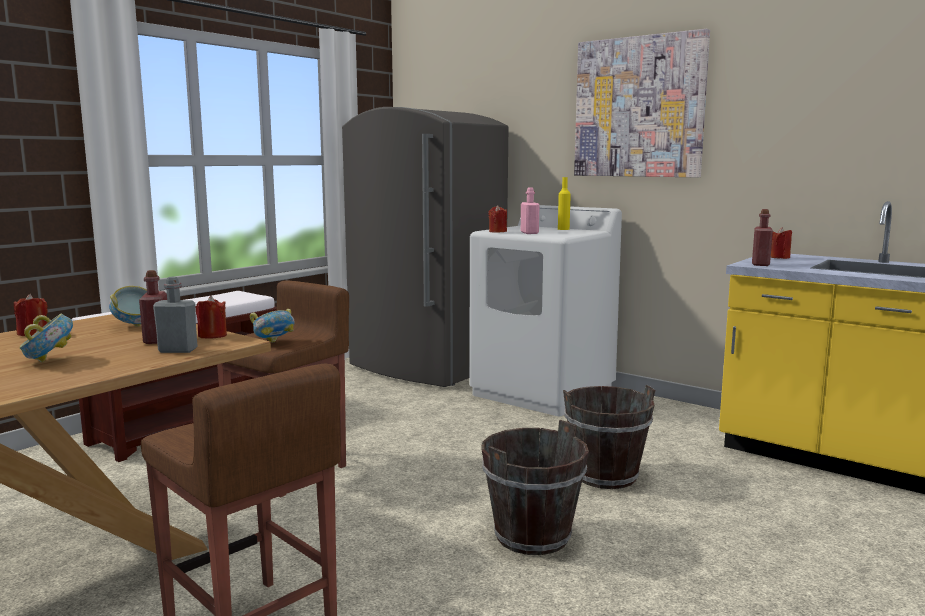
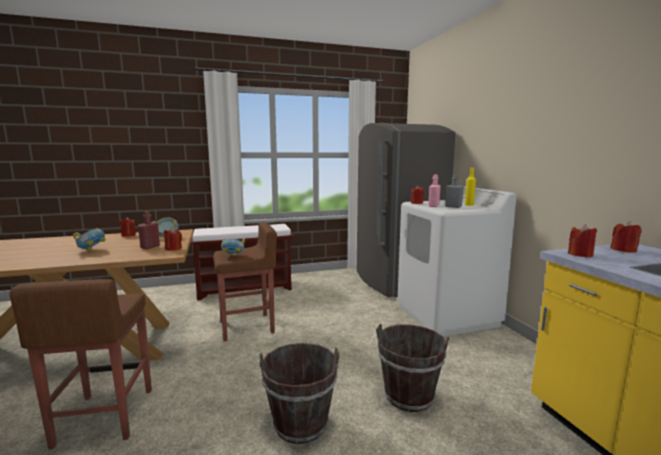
camera: 35 degrees right, 0 degrees up
grey bottle [153,277,198,353] -> grey bottle moved to [445,175,464,208]
picture [574,29,710,177] -> none
red bottle [752,209,773,266] -> red candle [568,224,597,257]

